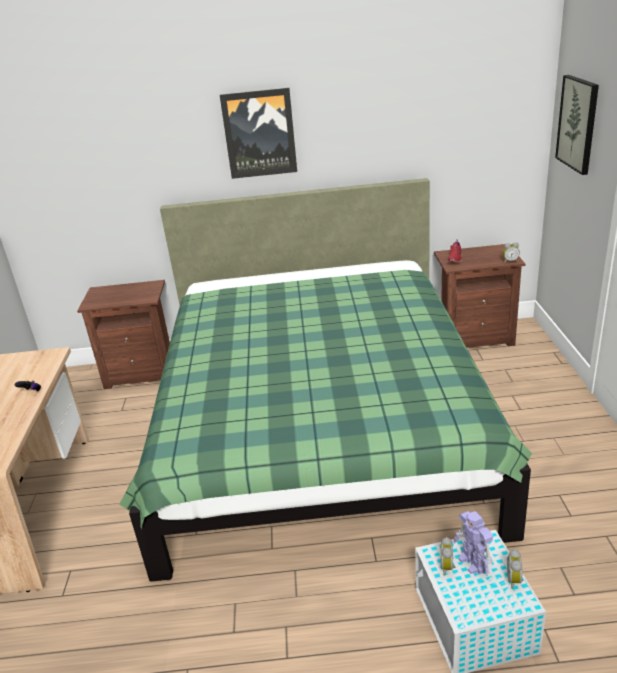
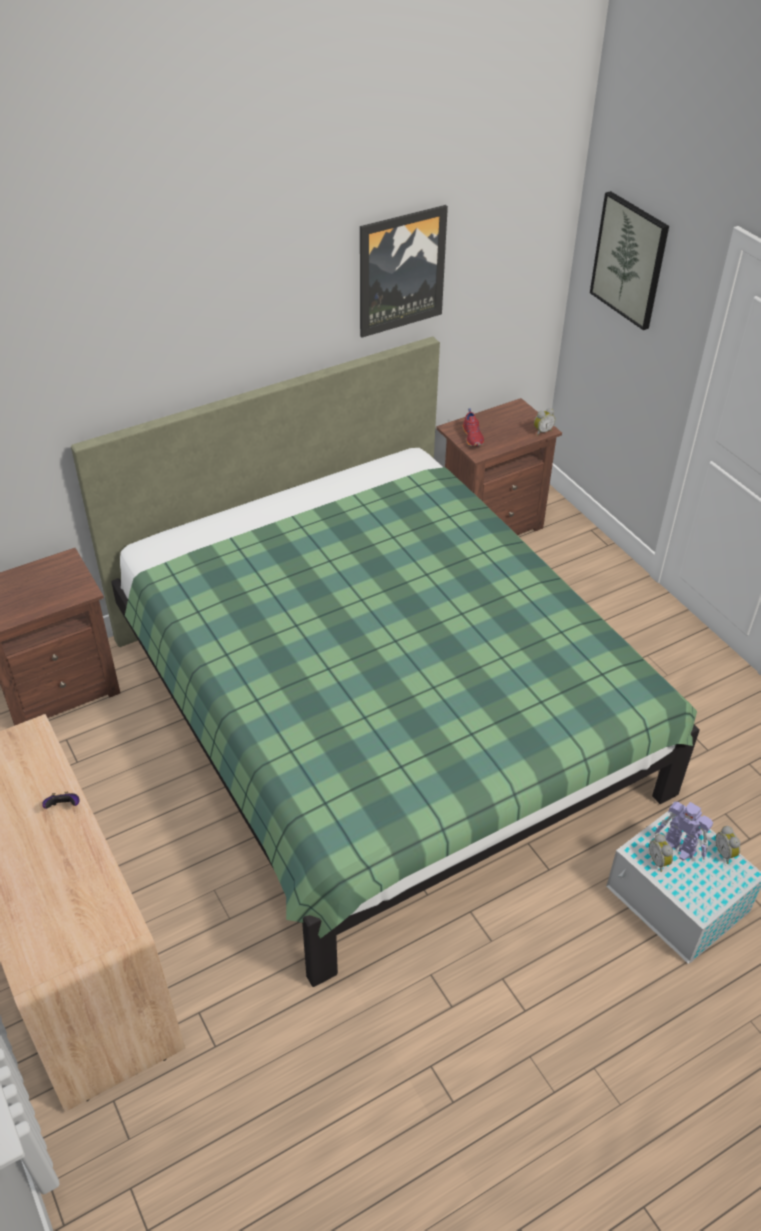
camera: 30 degrees left, 15 degrees up
picture [220,88,297,179] -> picture moved to [360,205,448,337]

